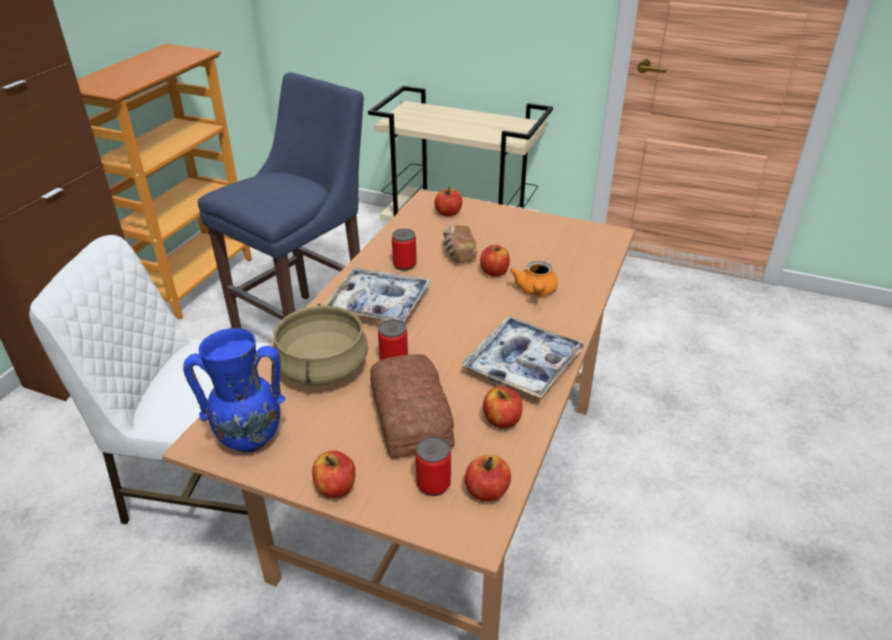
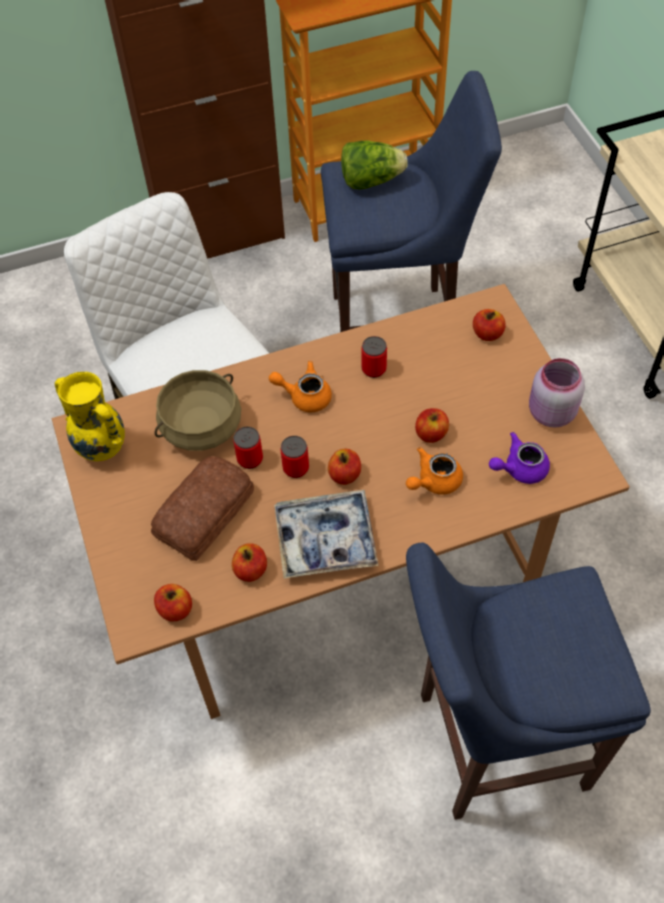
camera: 50 degrees right, 20 degrees up
blue vase [183,328,285,453] -> yellow vase [55,372,125,461]
apple [312,450,355,498] -> apple moved to [328,449,361,485]
tray [324,268,431,323] -> orange teapot [269,361,332,413]
can [415,436,451,496] -> can moved to [280,436,309,478]
bread [443,225,477,263] -> none
none -> lettuce [341,140,408,190]
none -> blue stool [406,543,651,820]
none -> purple teapot [489,432,550,484]
none -> pink jar [529,358,585,428]

